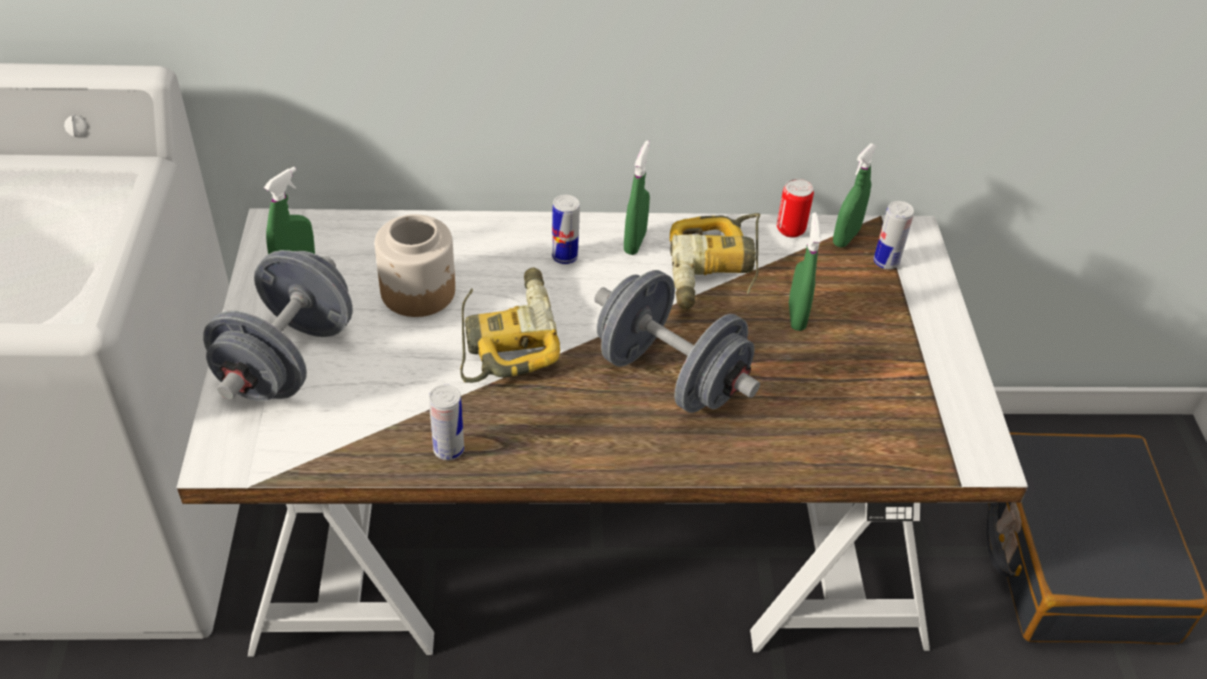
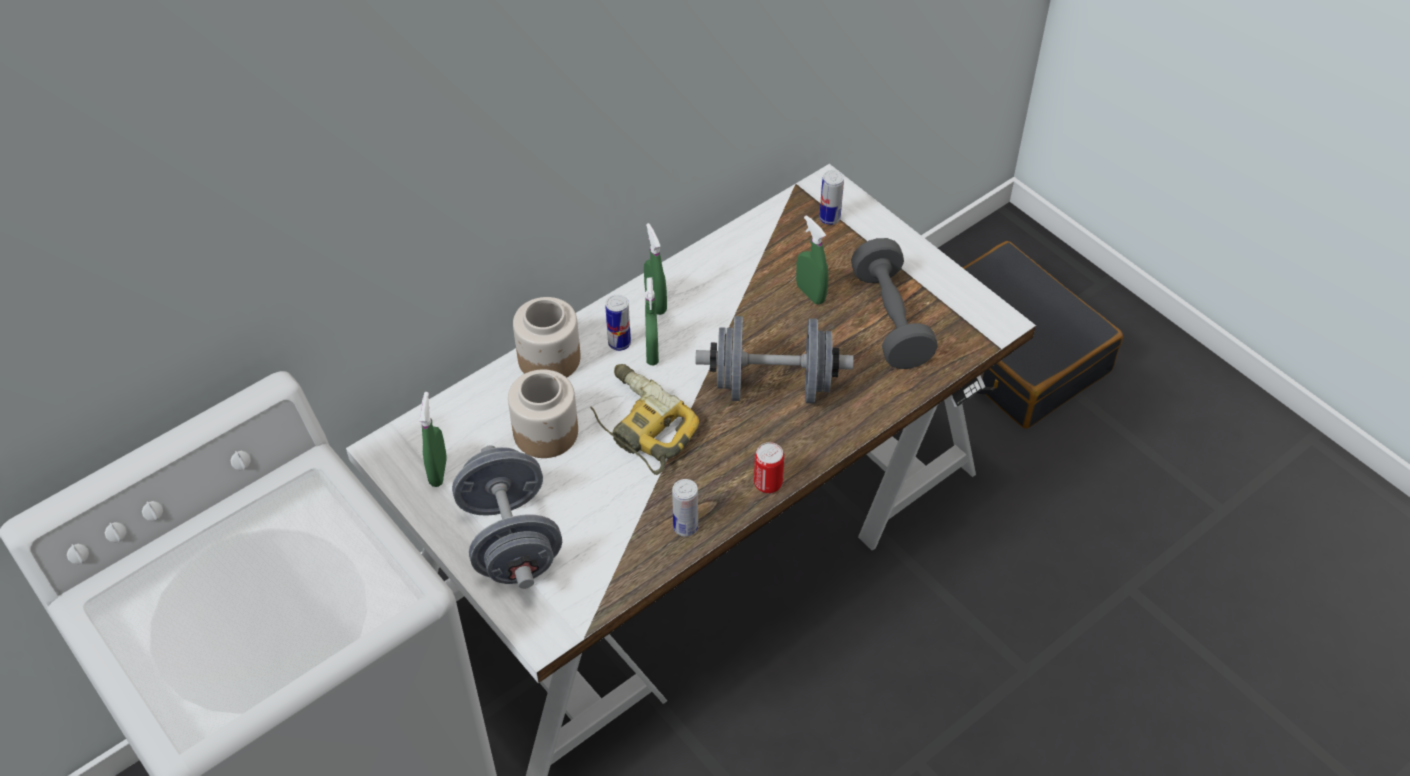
camera: 35 degrees left, 5 degrees up
power drill [670,213,760,309] -> none
can [777,179,814,238] -> can moved to [754,442,784,493]
green spray bottle [833,143,877,247] -> green spray bottle moved to [645,278,659,365]
none -> jar [513,297,581,378]
none -> grey dumbbell [851,238,938,369]

